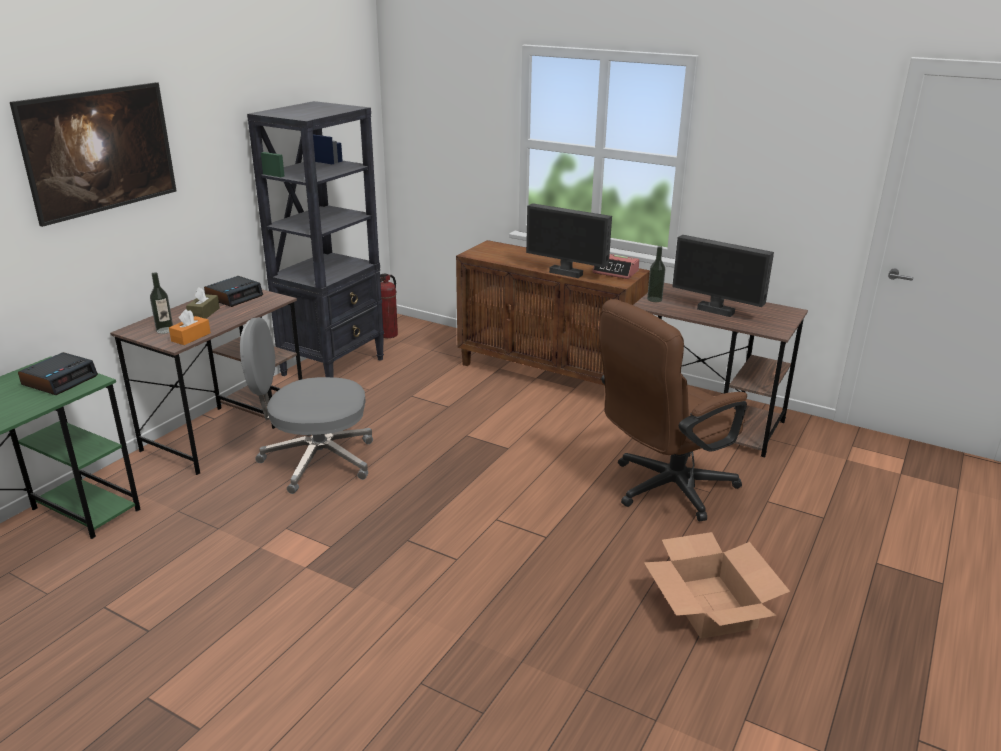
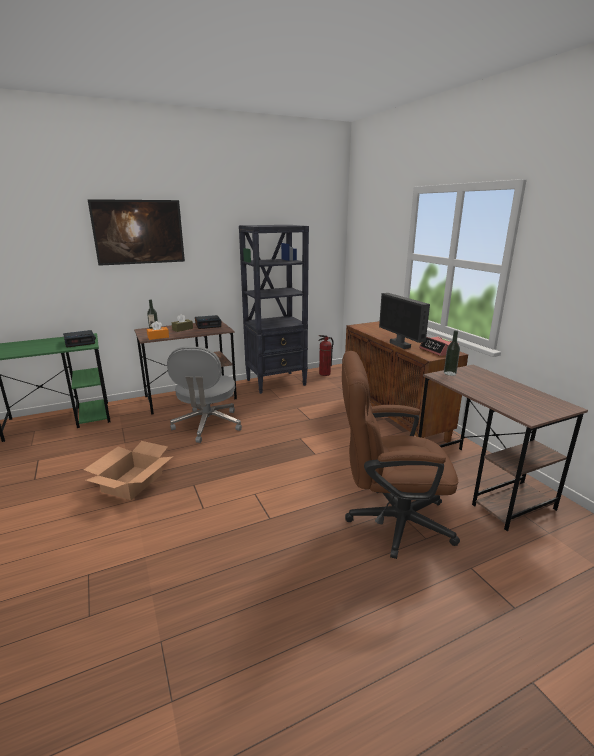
camera: 35 degrees right, 5 degrees down
grey office chair [240,317,373,494] -> grey office chair turned 120 degrees counterclockwise [167,347,242,443]
cardboard box [644,532,790,639] -> cardboard box moved to [84,441,172,500]
monitor [672,235,774,317] -> none

